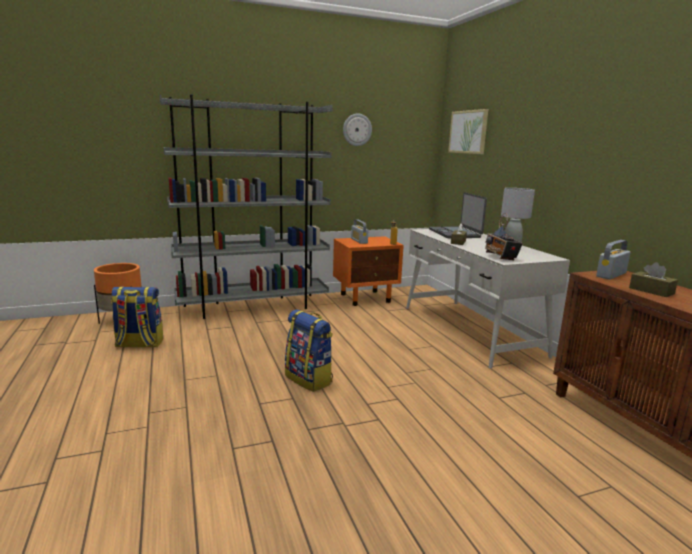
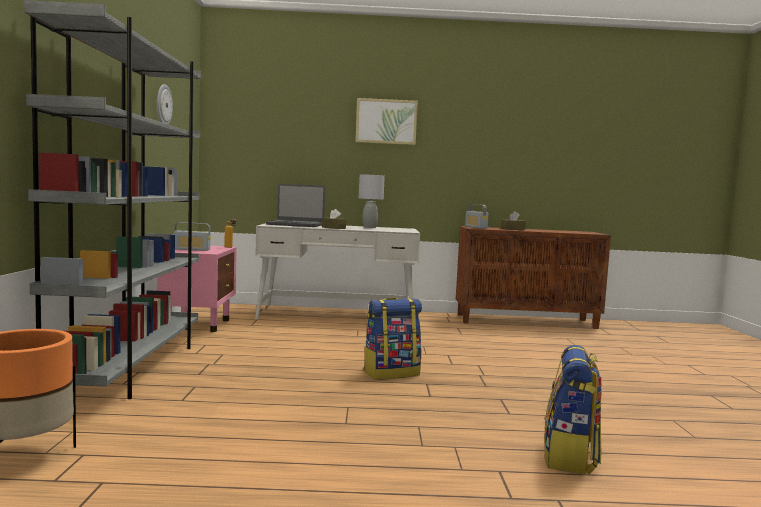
camera: 70 degrees left, 10 degrees down
backpack [111,287,163,347] -> backpack moved to [544,345,602,475]
orange nightstand [333,236,404,306] -> pink nightstand [157,246,237,332]
picture [448,109,488,154] -> picture moved to [355,98,418,145]
radio [485,213,523,260] -> none

